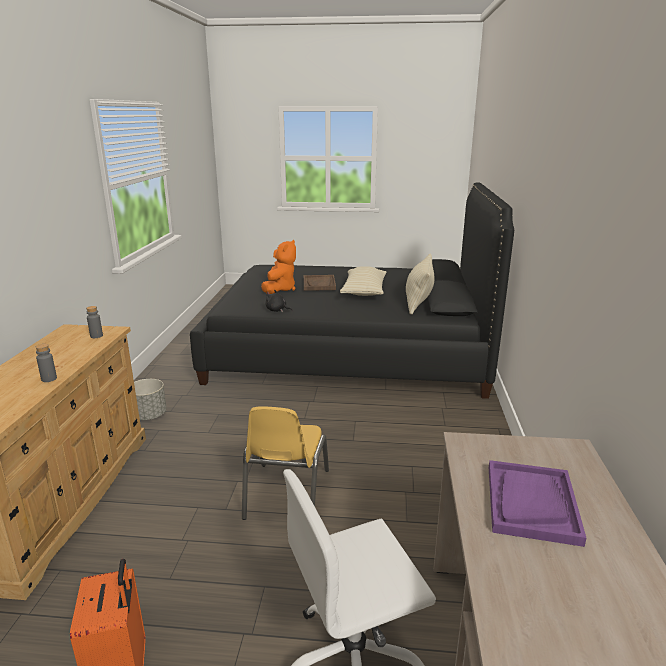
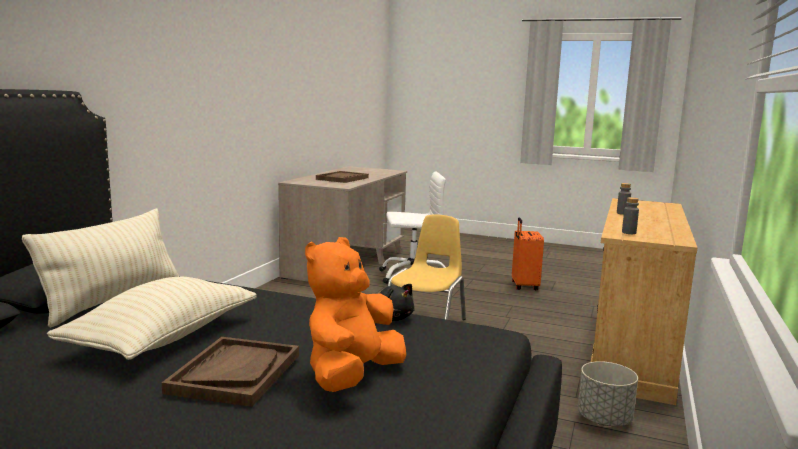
camera: 165 degrees left, 10 degrees down
purple tray [489,460,586,547] -> brown tray [316,171,369,183]

